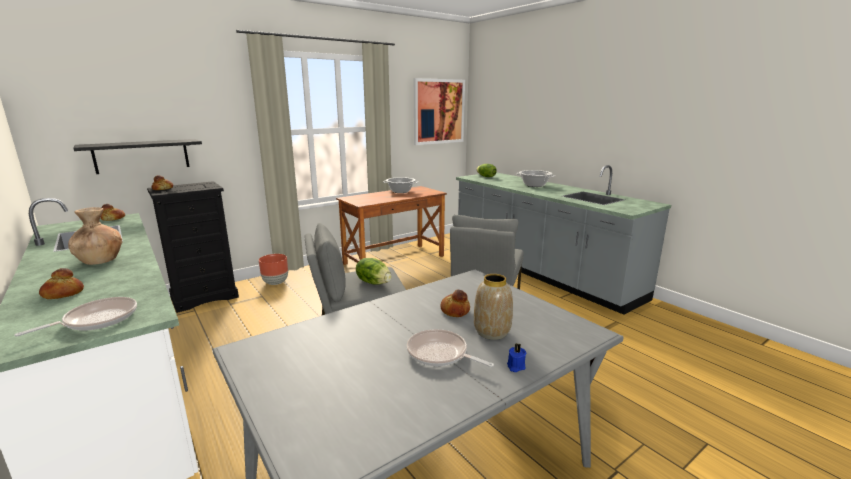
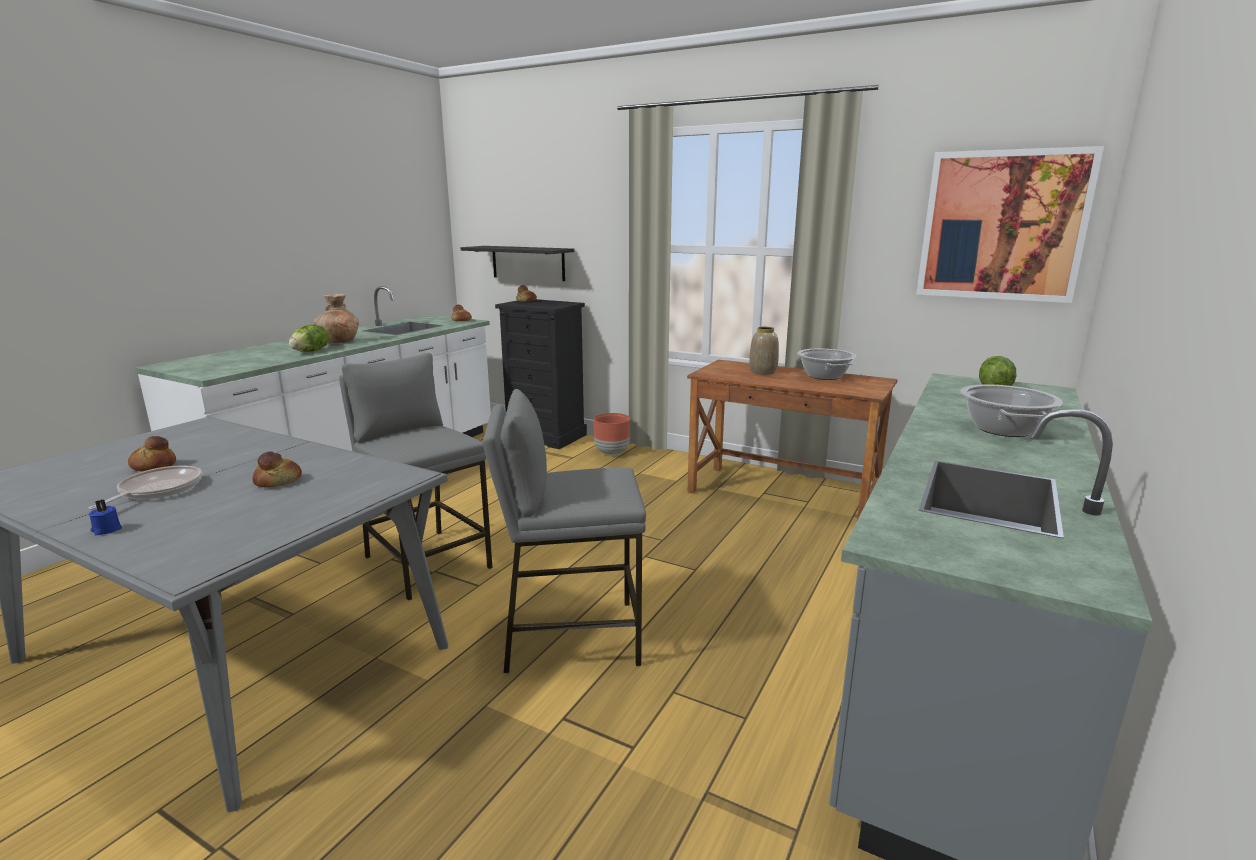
camera: 65 degrees right, 0 degrees up
frying pan [14,297,137,337] -> none
bread [39,268,84,299] -> bread moved to [128,436,176,472]
lettuce [356,258,392,285] -> lettuce moved to [289,325,329,352]
vase [474,274,513,340] -> vase moved to [749,327,779,375]

